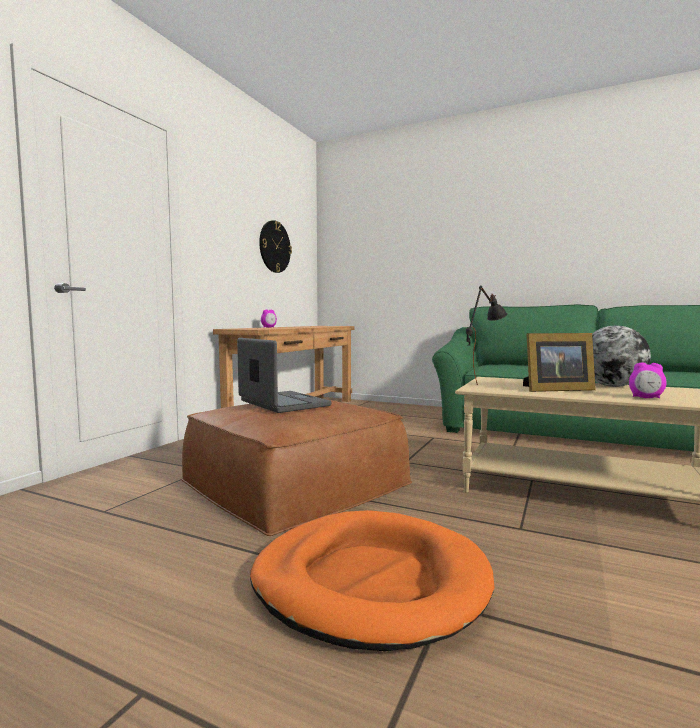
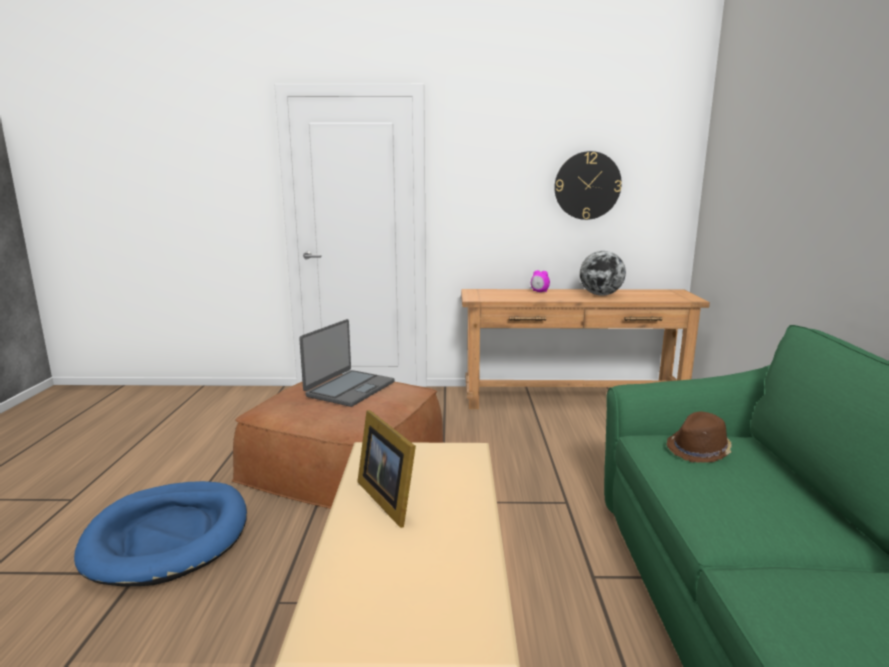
camera: 65 degrees right, 10 degrees up
orange dog bed [250,510,495,651] -> blue dog bed [74,481,247,587]
black table lamp [466,285,507,385] -> none
globe [592,325,651,387] -> globe moved to [580,251,626,296]
alarm clock [629,362,667,398] -> none
none -> brown hat [666,412,732,463]

